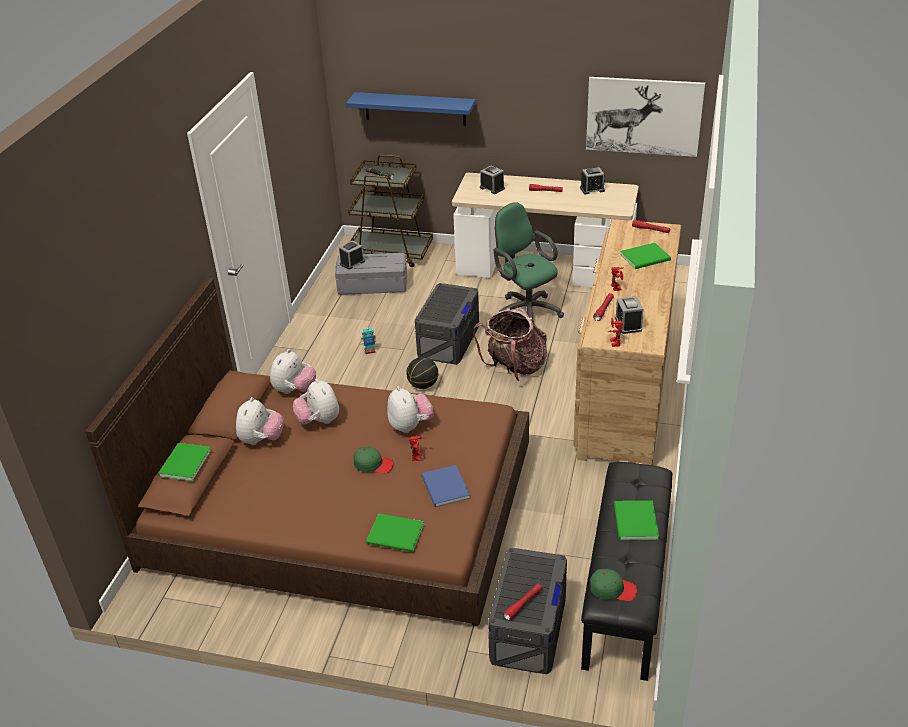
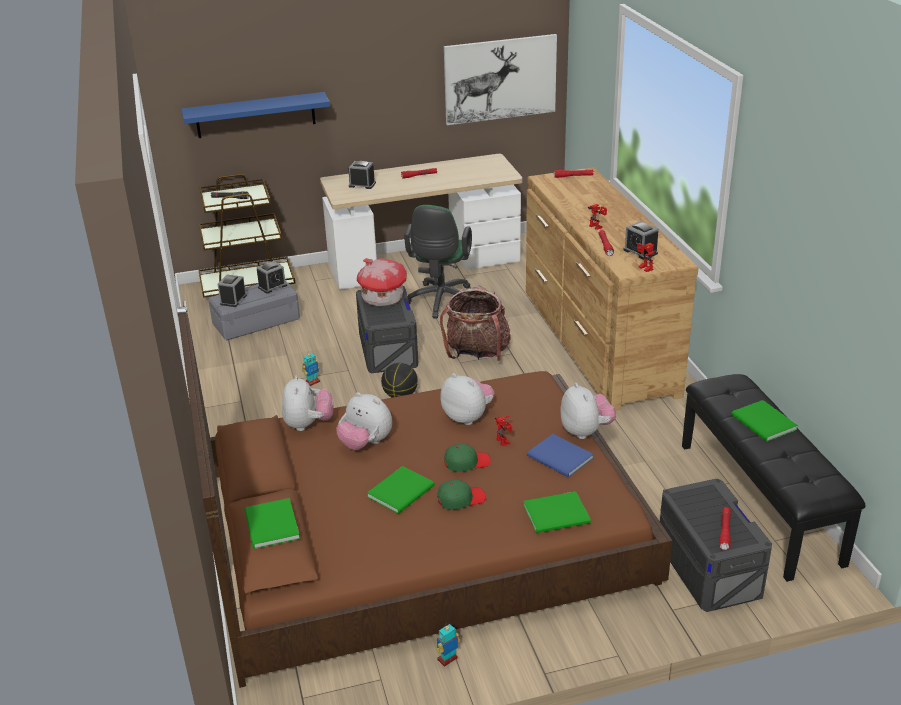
camera: 30 degrees left, 5 degrees down
plush toy [236,397,284,445] -> plush toy moved to [560,383,616,439]
green office chair [494,202,564,319] -> green office chair turned 105 degrees counterclockwise [404,205,472,319]
alarm clock [580,167,605,194] -> alarm clock moved to [257,261,287,293]
green cap [590,569,637,601] -> green cap moved to [437,479,486,510]
green book [620,242,671,269] -> green book moved to [367,466,435,514]
none -> toy house [357,258,407,306]
none -> toy robot [436,623,460,667]

